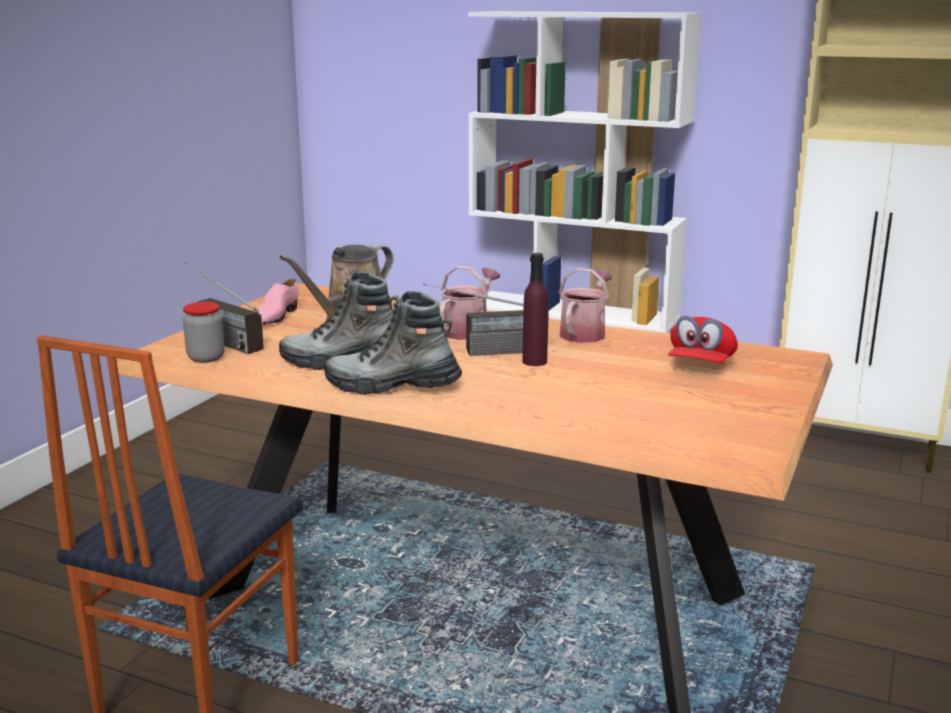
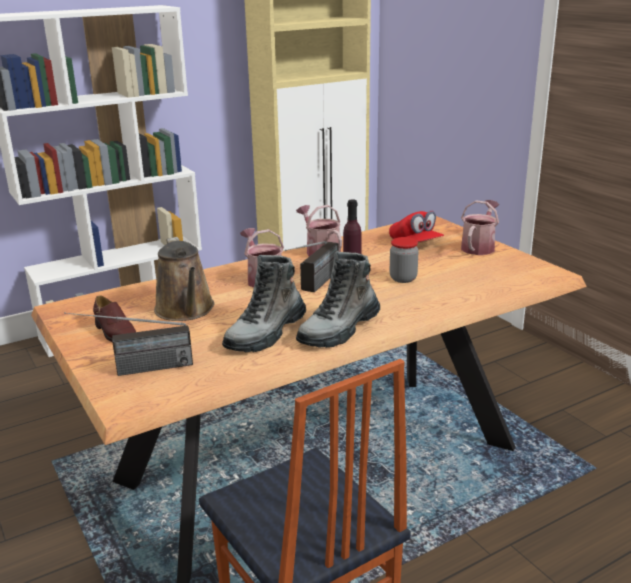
camera: 55 degrees left, 5 degrees up
jar [183,302,225,363] -> jar moved to [390,237,419,283]
pink shoe [257,279,299,325] -> brown shoe [93,295,136,342]
none -> watering can [461,200,499,255]

